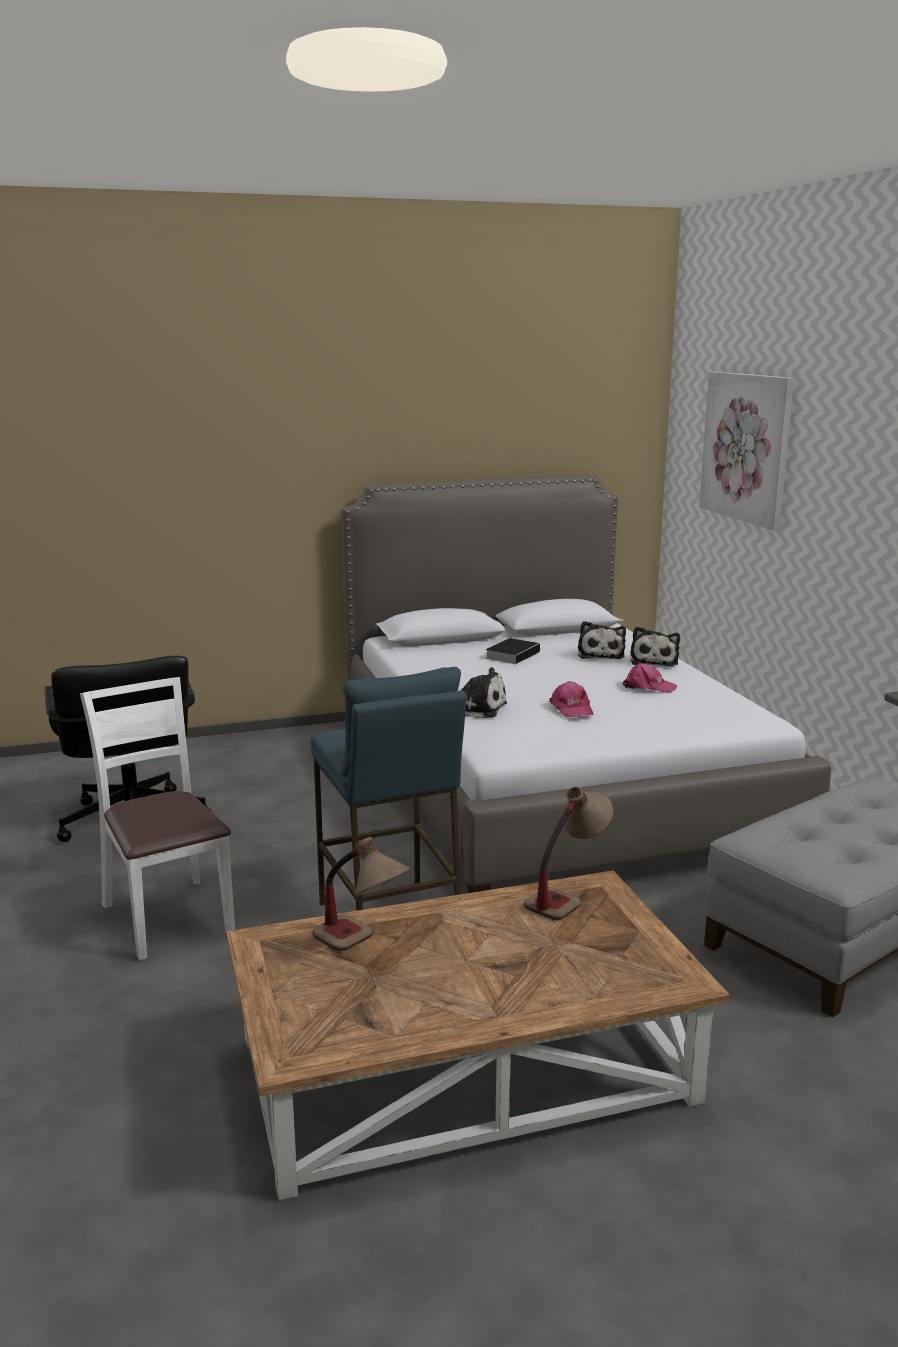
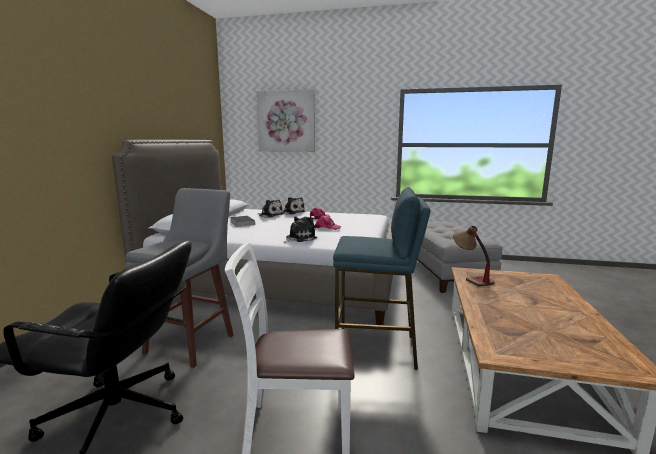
camera: 60 degrees left, 5 degrees down
table lamp [312,837,411,951] -> none
none -> grey stool [126,188,234,368]

